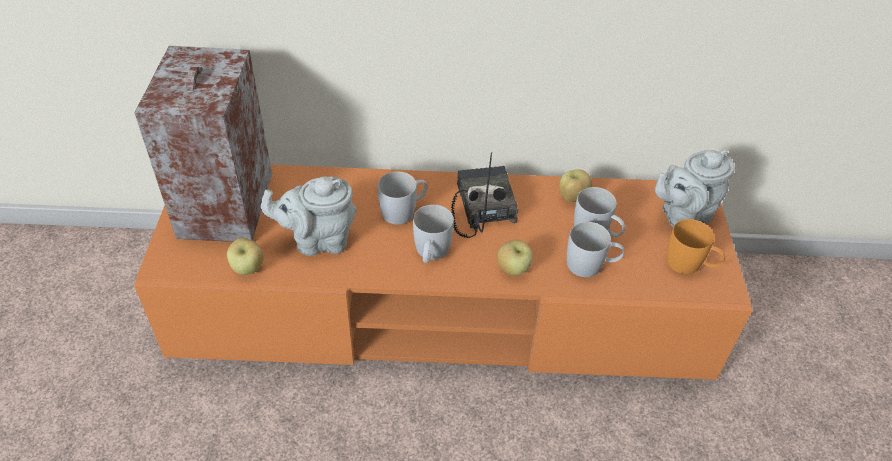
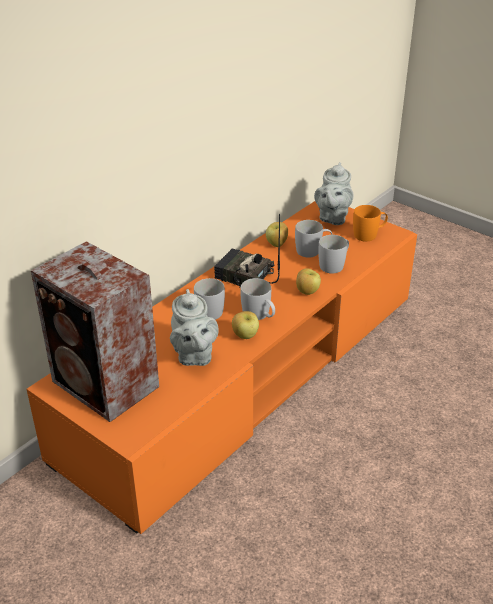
camera: 50 degrees left, 10 degrees down
apple [227,238,264,275] -> apple moved to [232,311,259,339]
grey teapot [261,176,357,256] -> grey teapot turned 45 degrees counterclockwise [170,289,219,366]

